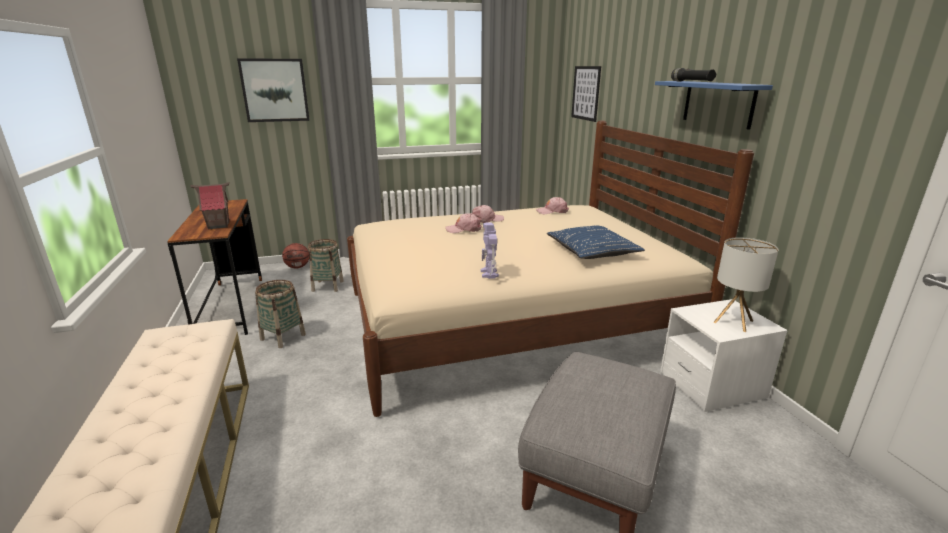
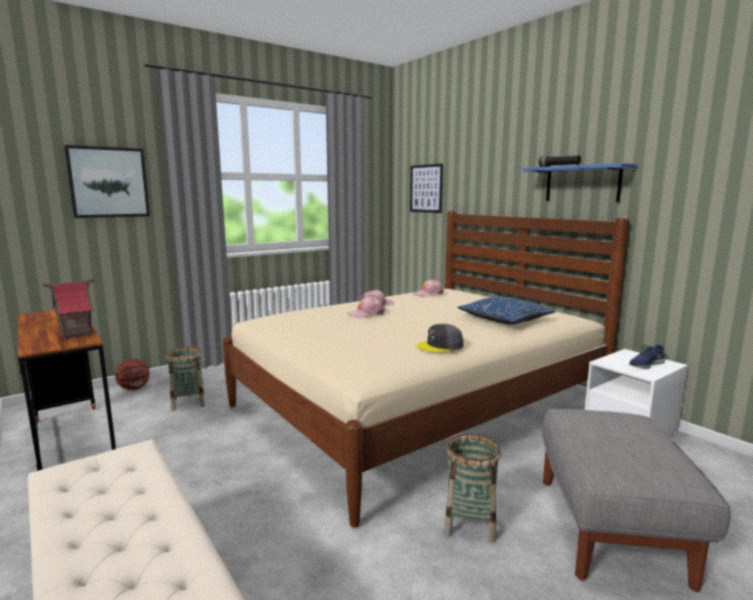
camera: 20 degrees left, 10 degrees down
basket [255,280,306,348] -> basket moved to [444,433,501,543]
toy robot [480,222,499,279] -> grey cap [416,324,464,353]
table lamp [713,237,779,332] -> blue shoe [629,344,665,369]

